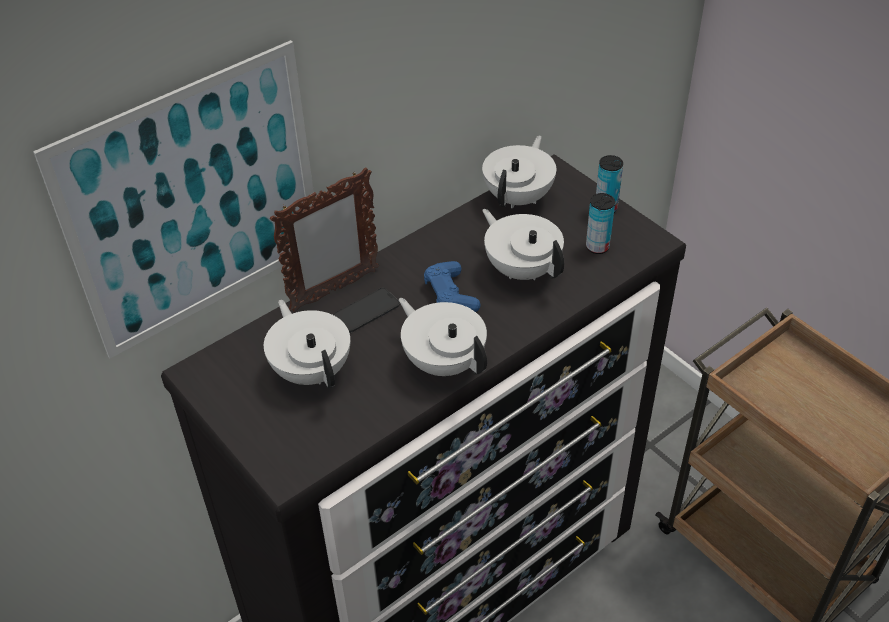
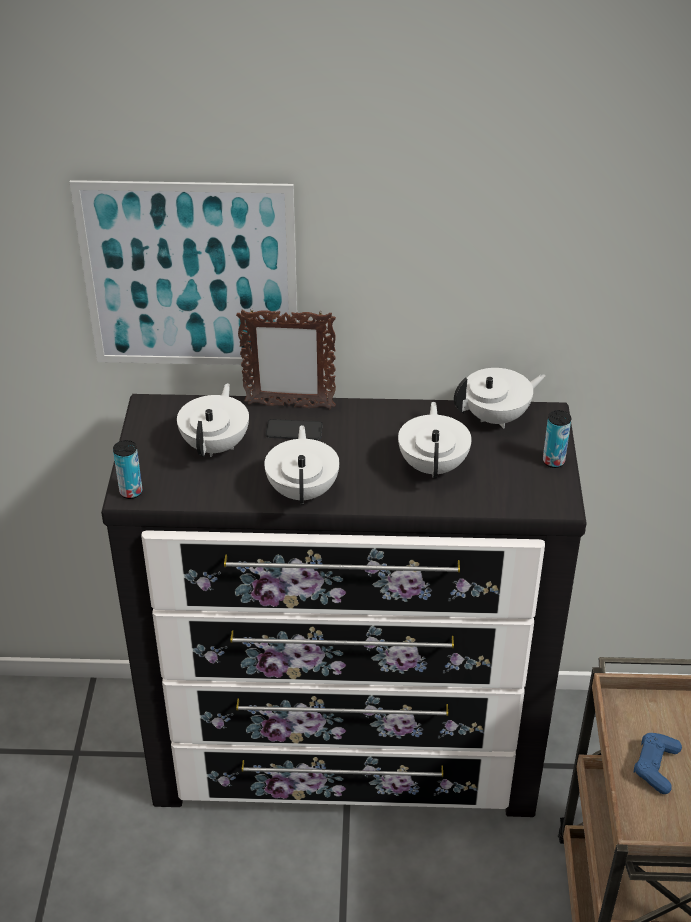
camera: 40 degrees right, 5 degrees down
blue game controller [424,261,481,312] -> blue game controller moved to [634,733,682,794]
can [586,193,615,254] -> can moved to [113,440,143,499]

